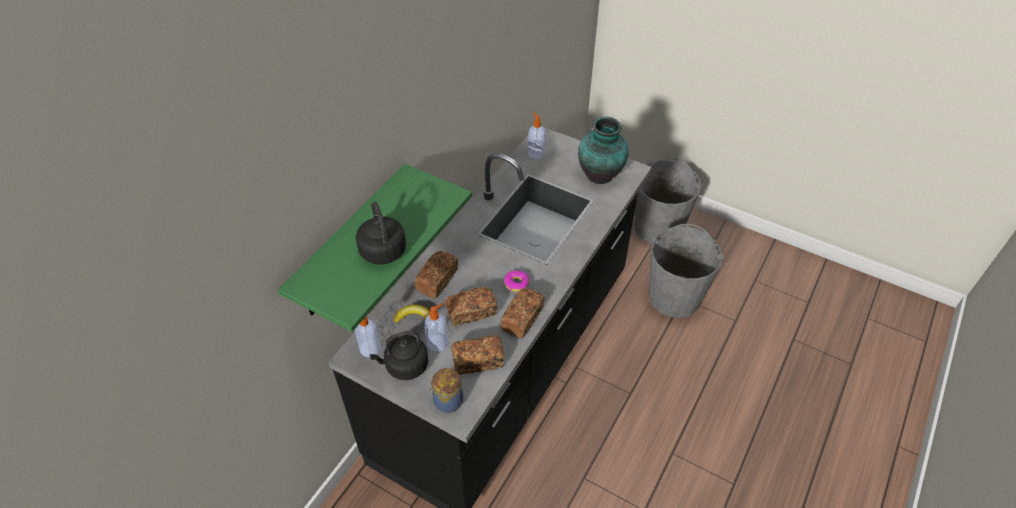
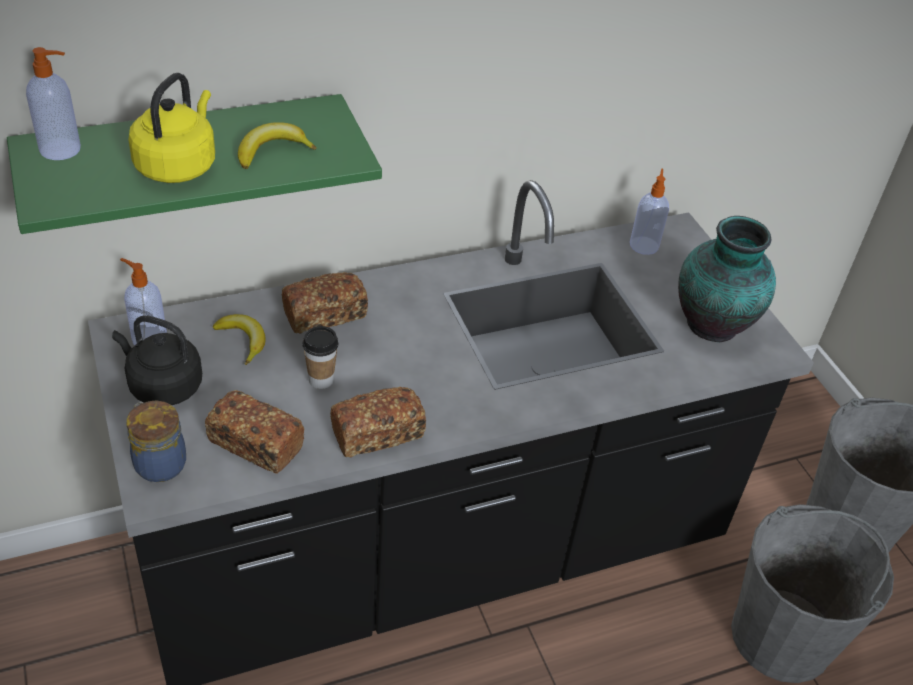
camera: 35 degrees right, 5 degrees down
black kettle [356,202,406,265] -> yellow kettle [128,73,215,183]
soap dispenser [425,303,448,352] -> soap dispenser moved to [26,47,81,160]
bread [445,287,497,326] -> cup [302,326,338,389]
donut [504,270,529,292] -> none
none -> banana [238,122,317,169]

